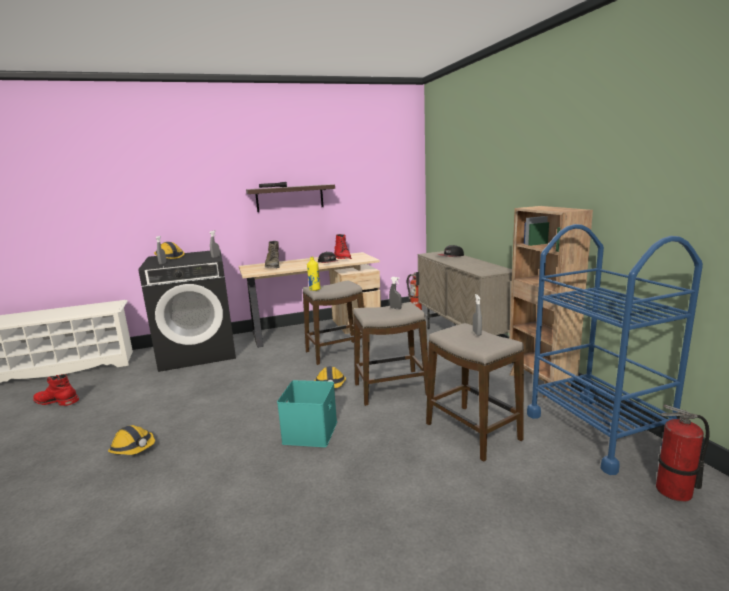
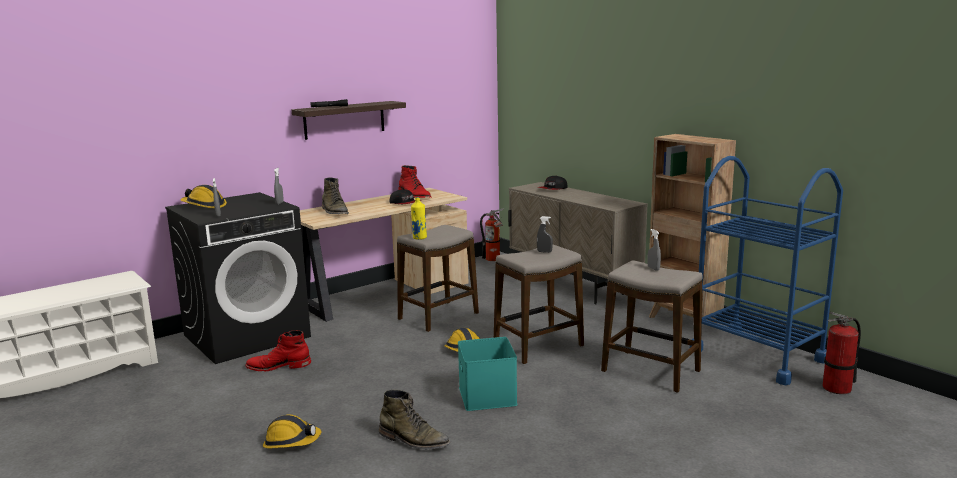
camera: 20 degrees left, 0 degrees up
red boot [33,374,79,406] -> red boot moved to [245,330,311,371]
none -> green boot [379,390,450,449]

